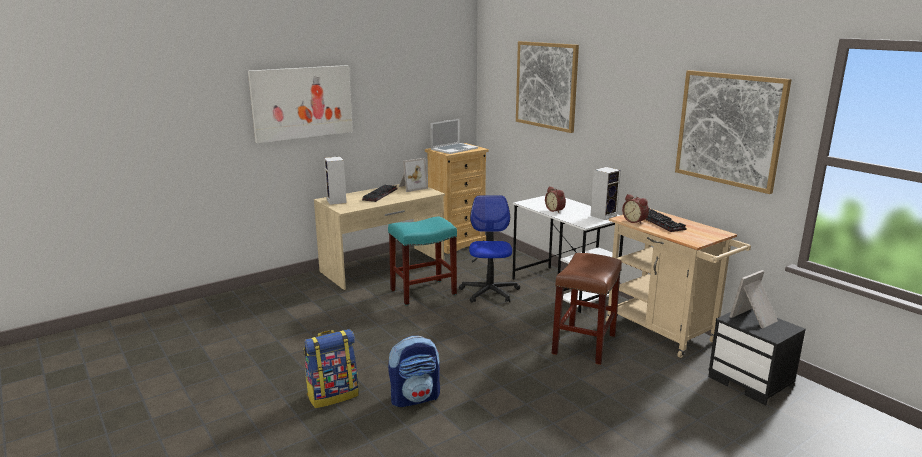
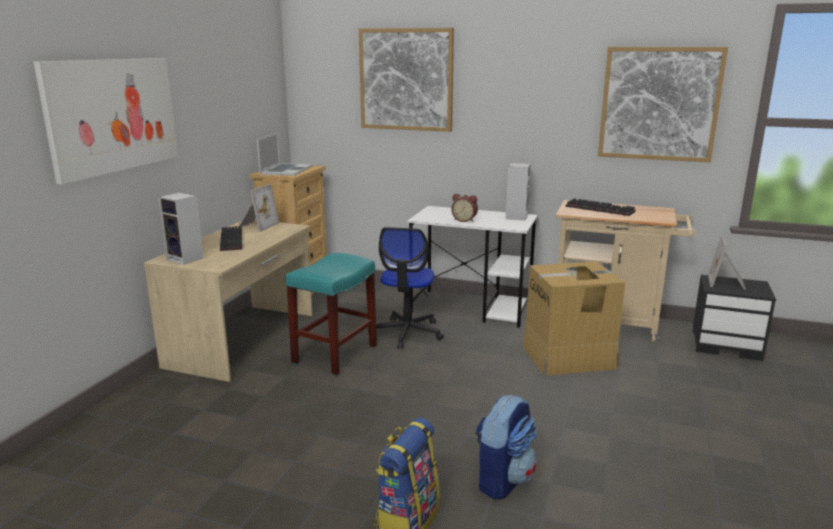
camera: 35 degrees left, 0 degrees up
office chair [459,196,520,303] -> office chair turned 135 degrees counterclockwise [368,227,444,349]
brown stool [552,253,622,365] -> cardboard box [522,261,625,375]
alarm clock [622,194,649,224] -> none

